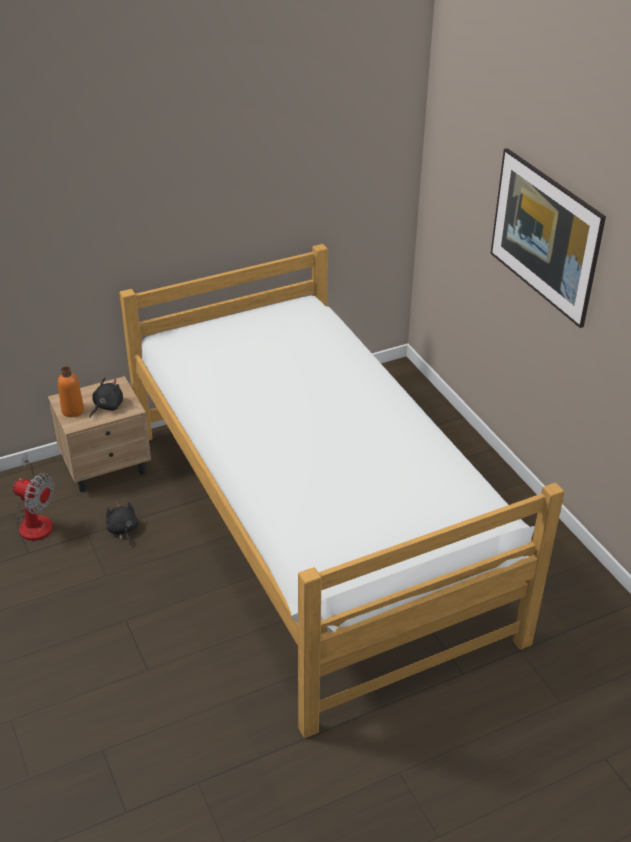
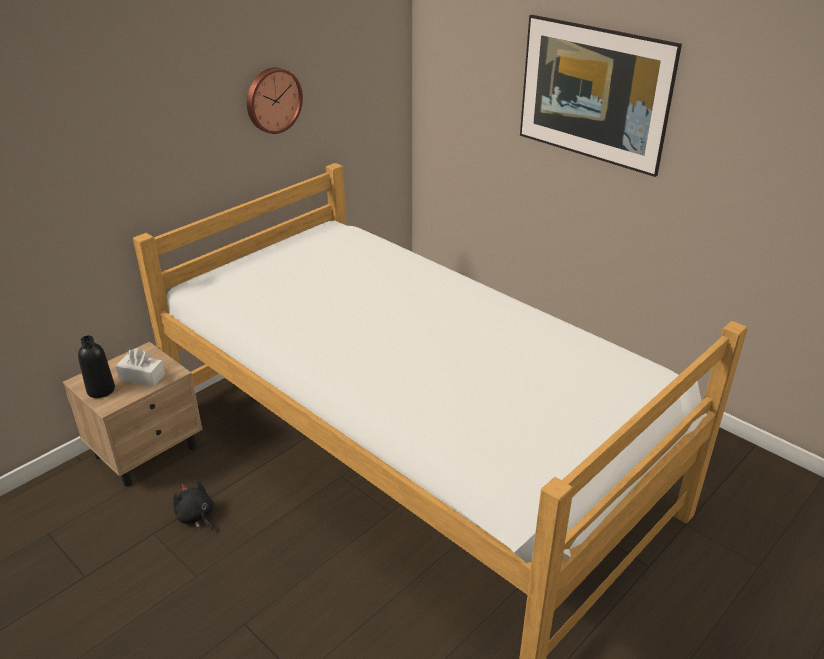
camera: 20 degrees left, 5 degrees down
fan [13,453,54,541] -> none
orange bottle [58,366,84,417] -> black bottle [78,335,115,398]
black plush toy [89,377,123,418] -> white tissue box [116,348,165,386]
none -> wall clock [247,67,303,134]

